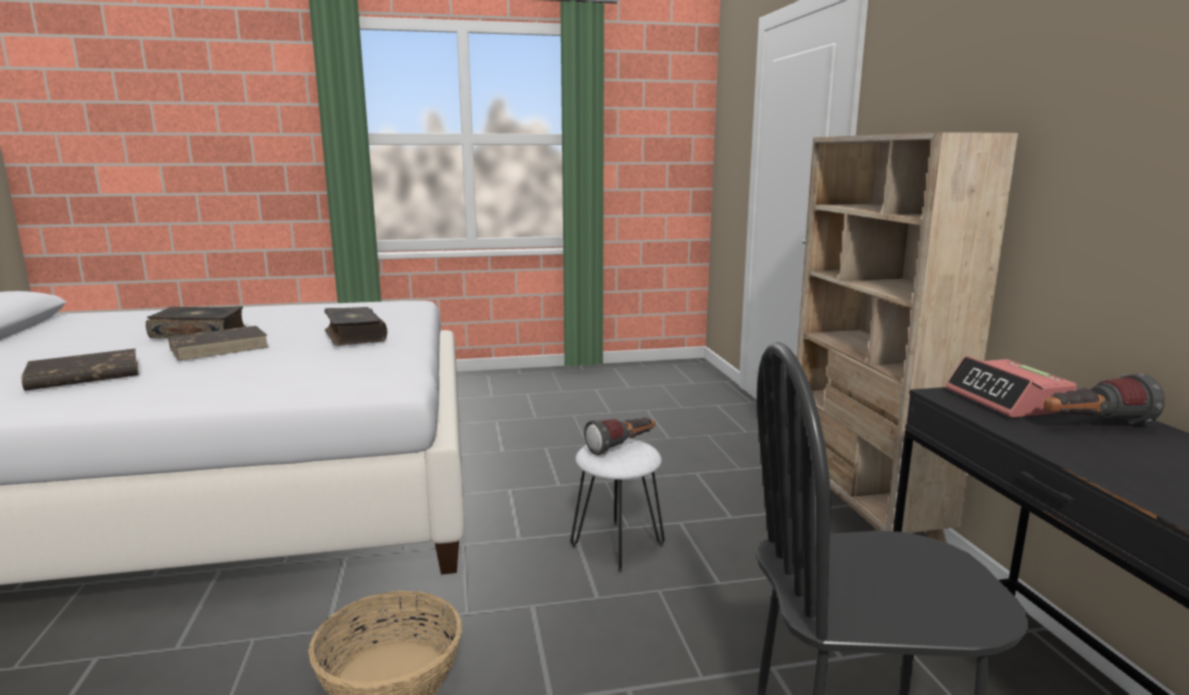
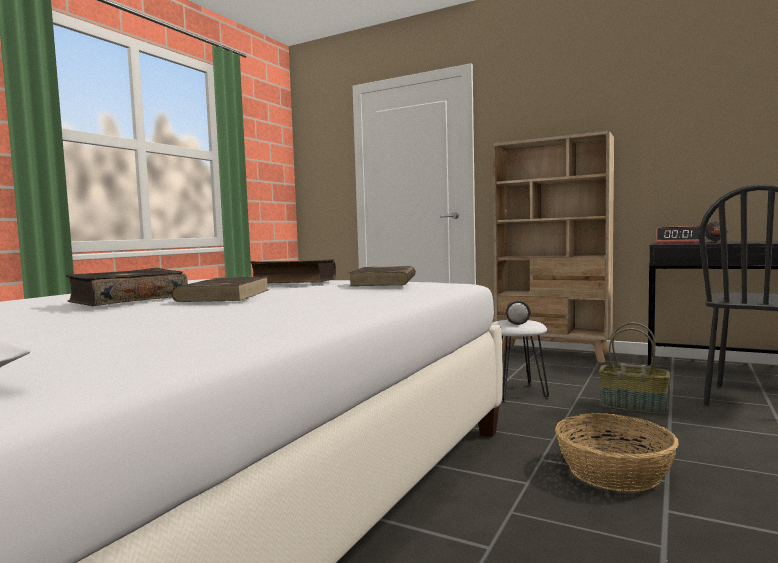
camera: 50 degrees left, 10 degrees down
brown book [21,349,139,391] -> brown book moved to [349,266,416,286]
none -> basket [599,323,670,414]

